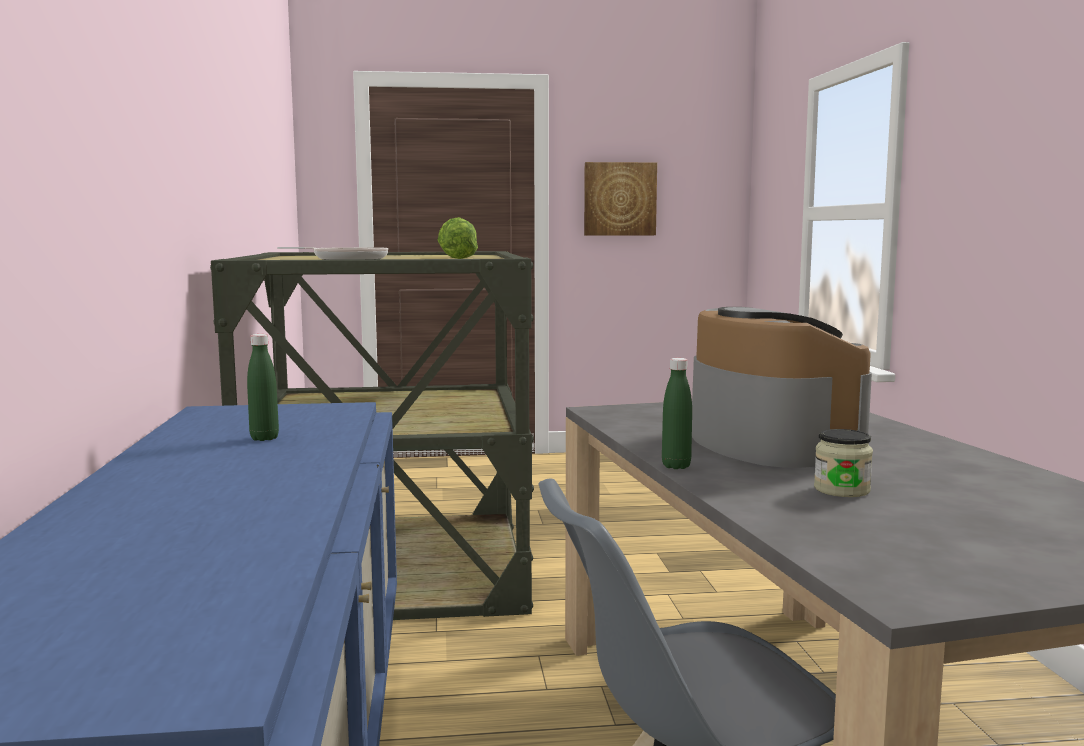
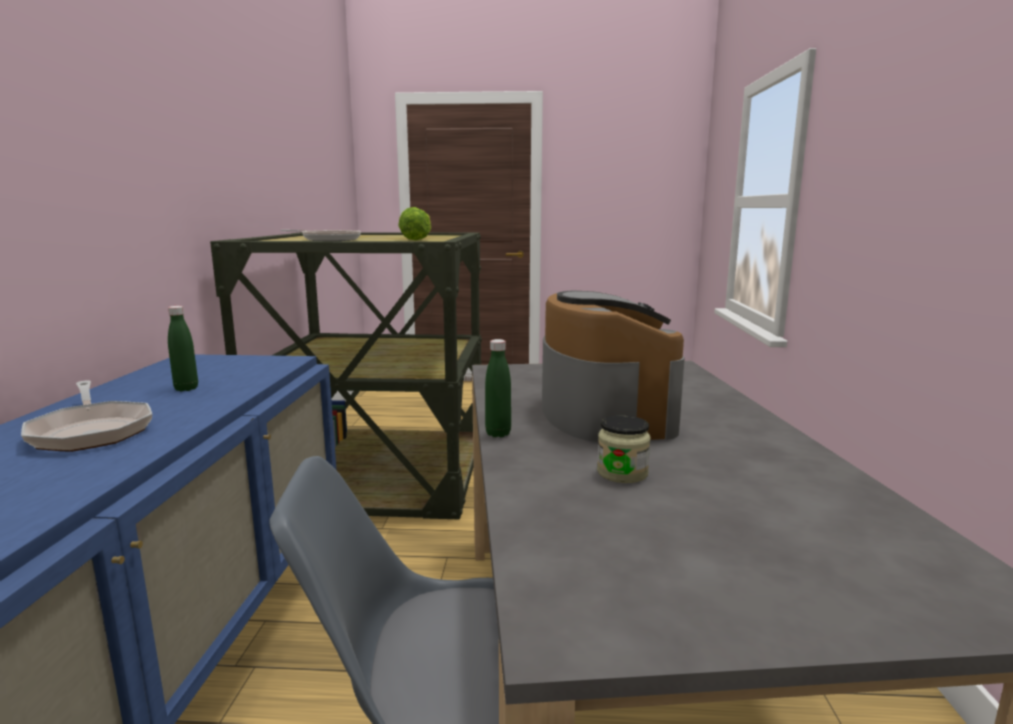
camera: 10 degrees right, 5 degrees up
picture [584,162,657,236] -> none
none -> frying pan [21,381,152,452]

